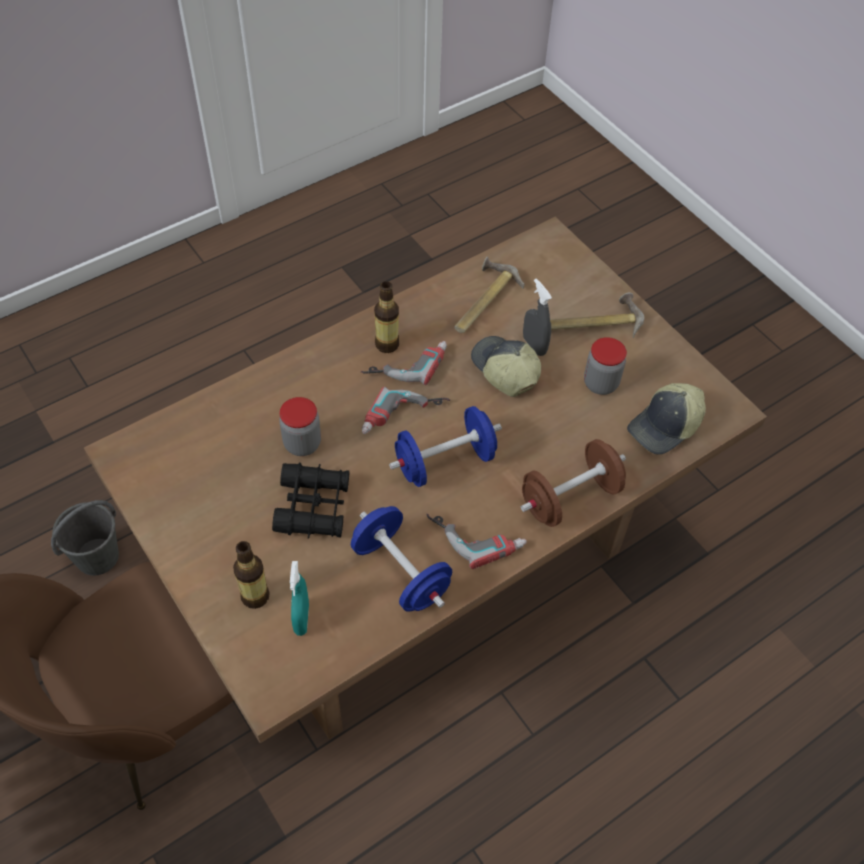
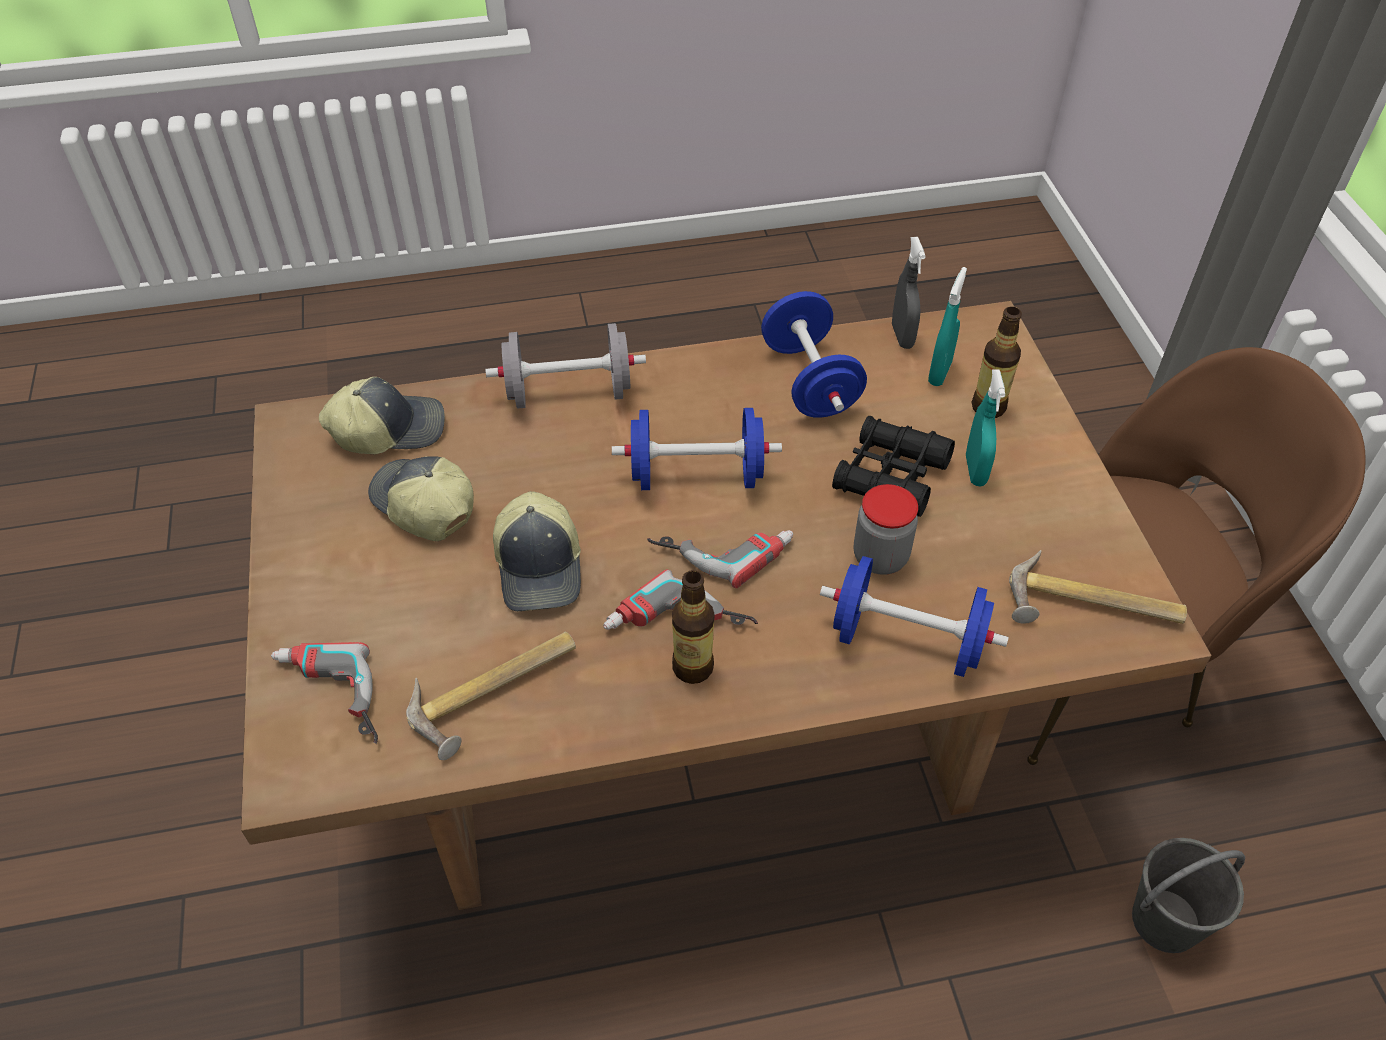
camera: 155 degrees left, 5 degrees down
power drill [426,514,527,569] -> power drill moved to [271,642,378,744]
brown dumbbell [521,439,626,527] -> grey dumbbell [485,323,646,409]
grey spray bottle [523,278,552,356] -> grey spray bottle moved to [892,237,926,349]
hammer [550,292,644,338] -> hammer moved to [1009,550,1187,624]
jar [584,337,627,395] -> cap [368,456,474,541]
none -> blue dumbbell [820,556,1009,677]
none -> turquoise spray bottle [966,369,1005,486]

